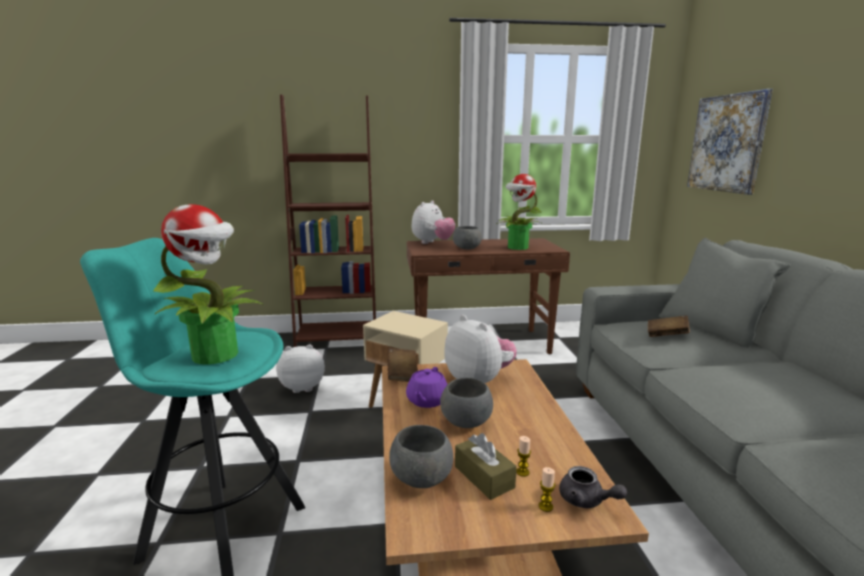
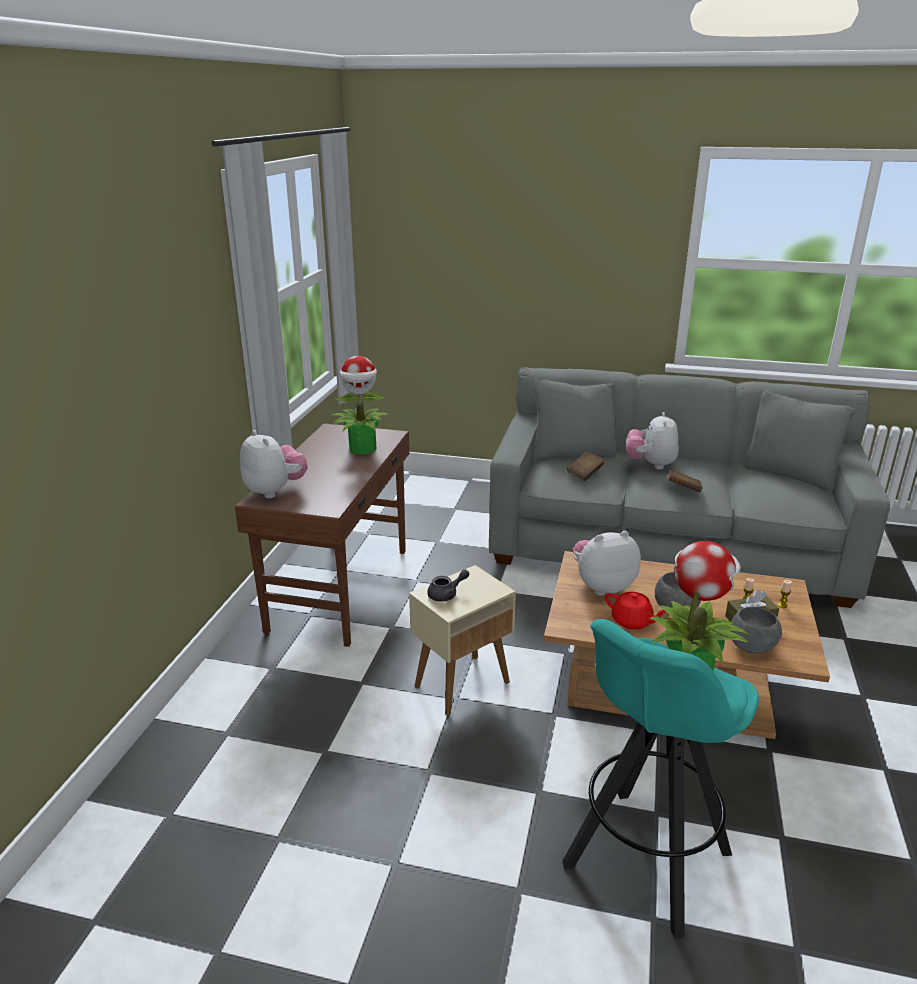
camera: 70 degrees left, 10 degrees up
plush toy [276,344,325,393] -> plush toy moved to [626,412,679,470]
brown bookcase [280,95,376,347] -> none
brown book [387,348,418,382] -> brown book moved to [667,469,703,492]
purple teapot [406,367,448,408] -> red teapot [605,592,667,630]
grey bowl [453,226,482,250] -> none
grey teapot [559,466,627,508] -> grey teapot moved to [427,569,469,602]
picture [687,89,773,195] -> none

